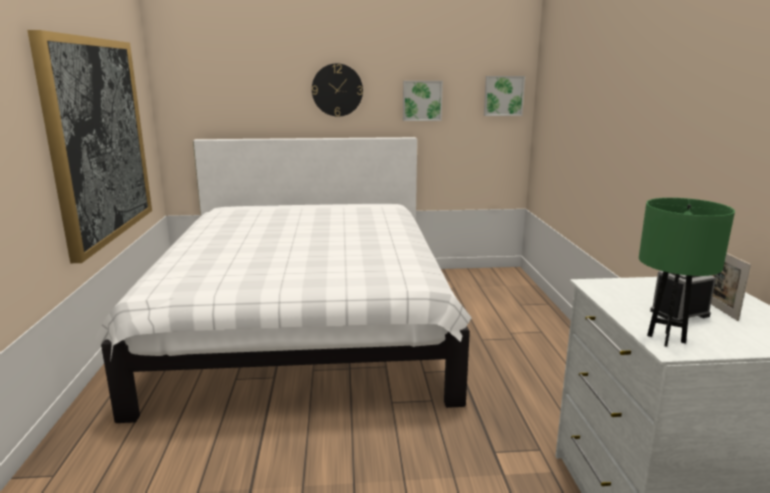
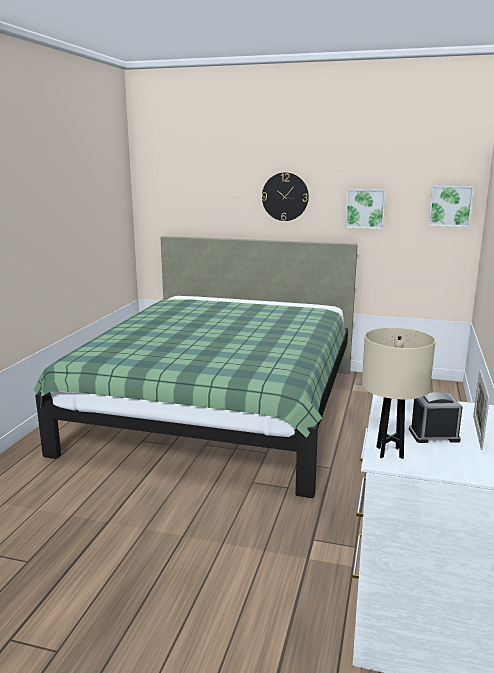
camera: 20 degrees right, 0 degrees up
picture [27,30,152,263] -> none
white bed [95,137,472,423] -> green bed [34,236,358,498]
green table lamp [639,198,735,347] -> beige table lamp [362,327,436,459]

